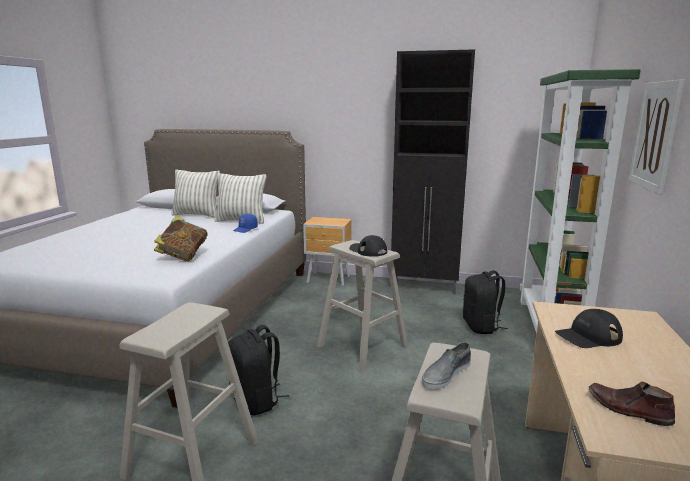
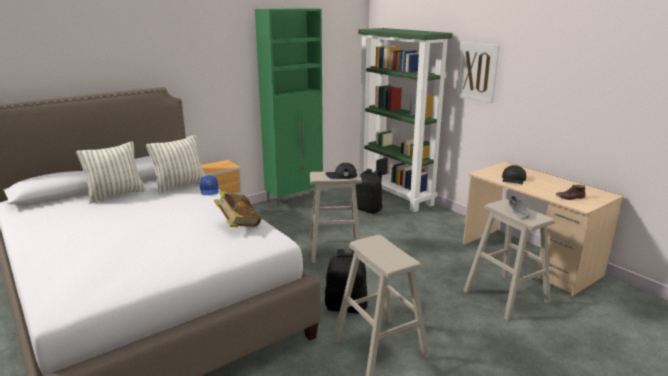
camera: 50 degrees left, 5 degrees up
black cabinet [391,49,475,294] -> green cabinet [255,8,323,208]

